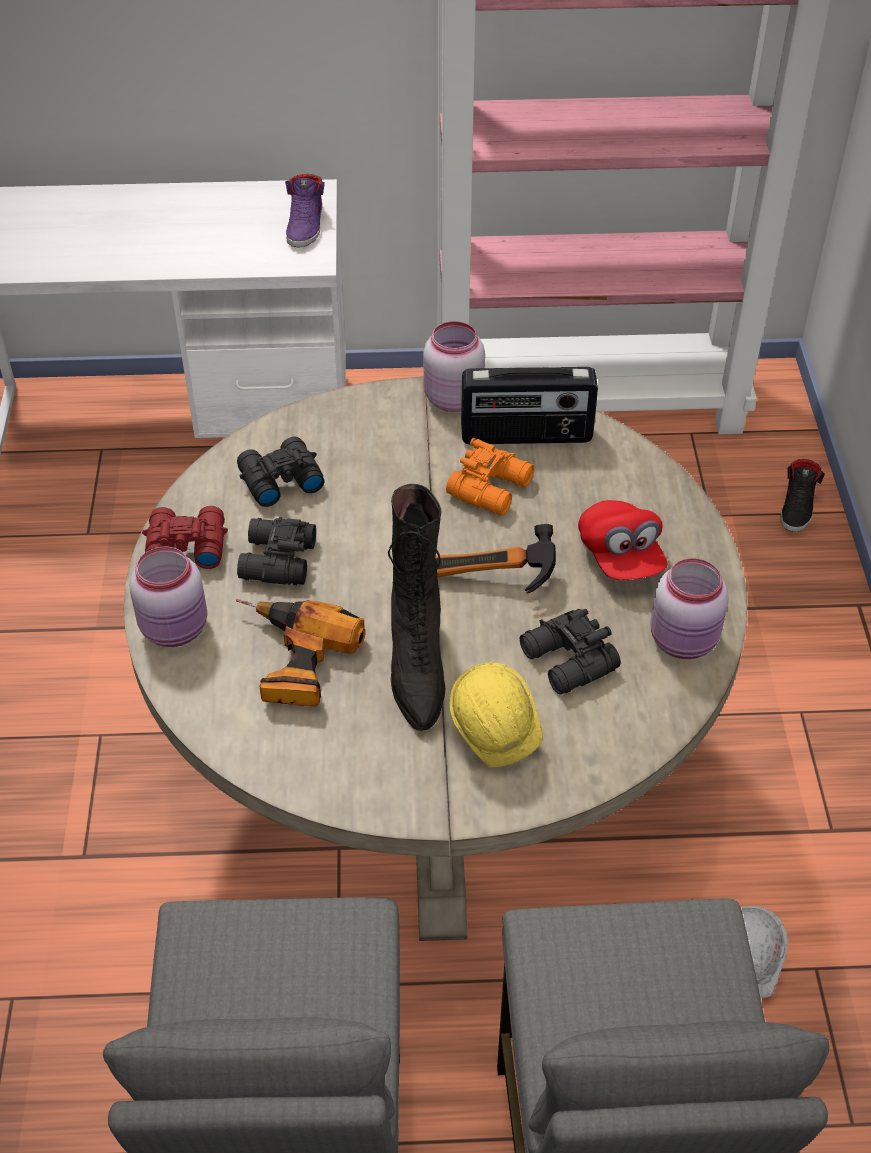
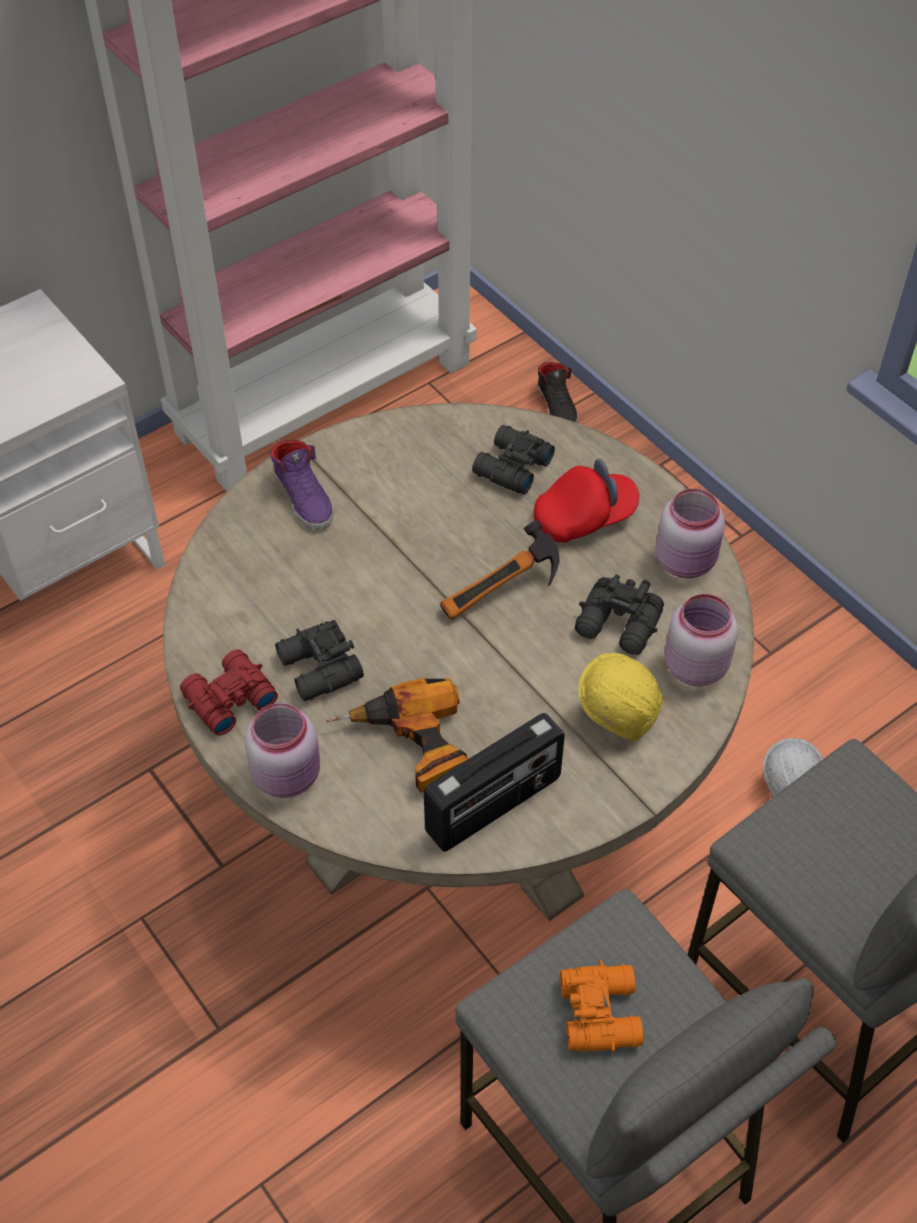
camera: 35 degrees left, 5 degrees up
black binoculars [237,437,324,507] -> black binoculars moved to [472,425,555,494]
purple shoe [285,174,325,248] -> purple shoe moved to [271,440,333,530]
black boot [388,484,445,731] -> none
pink jar [423,321,485,412] -> pink jar moved to [665,594,738,686]
orange binoculars [446,438,535,515] -> orange binoculars moved to [560,960,643,1052]
radio [461,367,598,444] -> radio moved to [424,713,565,852]
red cap [578,500,668,580] -> red cap turned 60 degrees counterclockwise [534,459,639,543]

